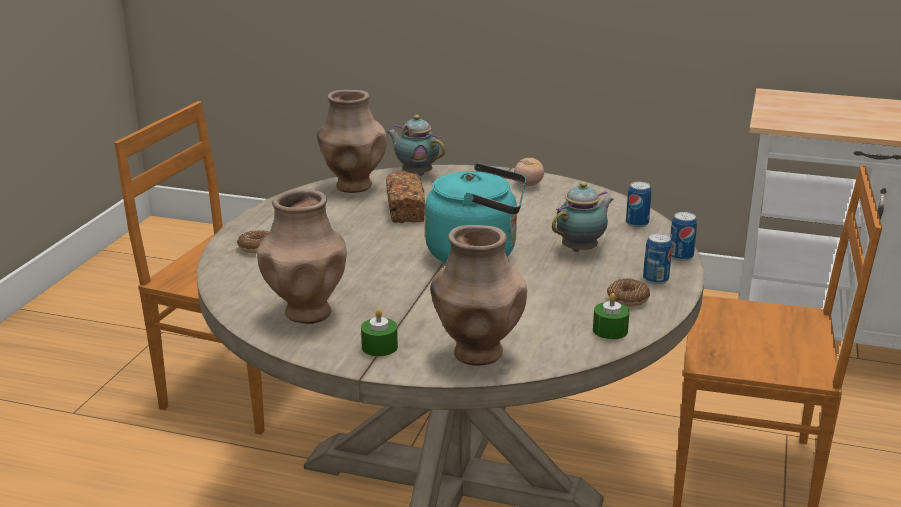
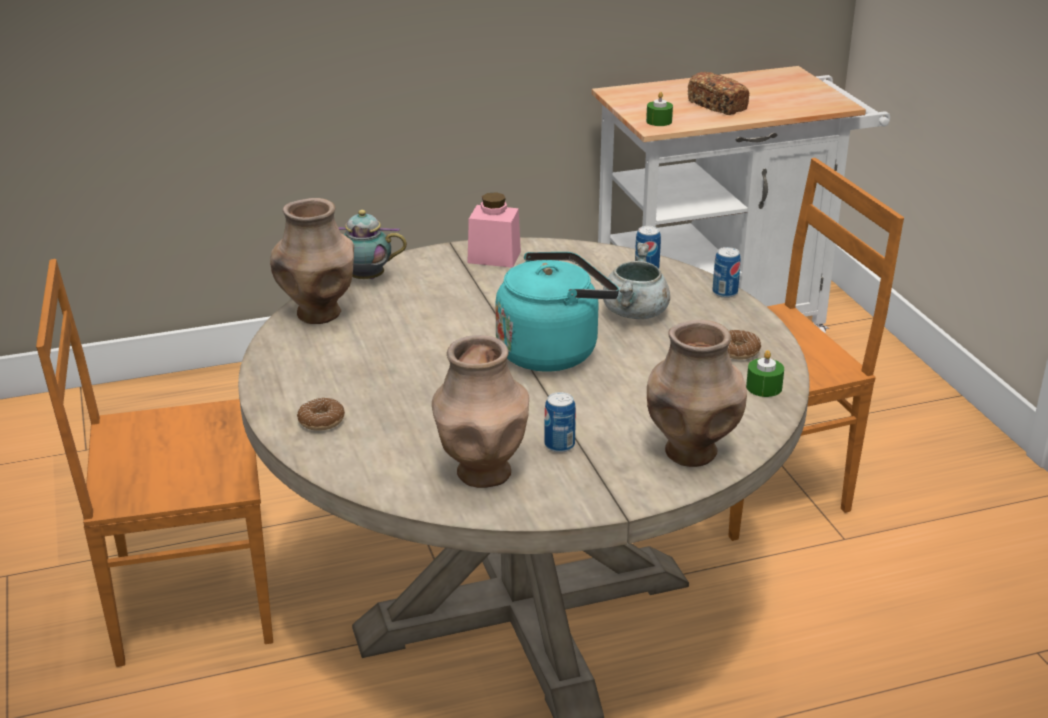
camera: 35 degrees left, 5 degrees up
green candle [361,309,398,357] -> green candle moved to [646,92,673,126]
bread [386,171,425,223] -> bread moved to [687,72,749,115]
tomato [514,158,544,186] -> pink jar [467,192,521,267]
teapot [552,182,614,252] -> grey cooking pot [603,242,670,320]
can [643,233,672,284] -> can moved to [544,392,576,453]

